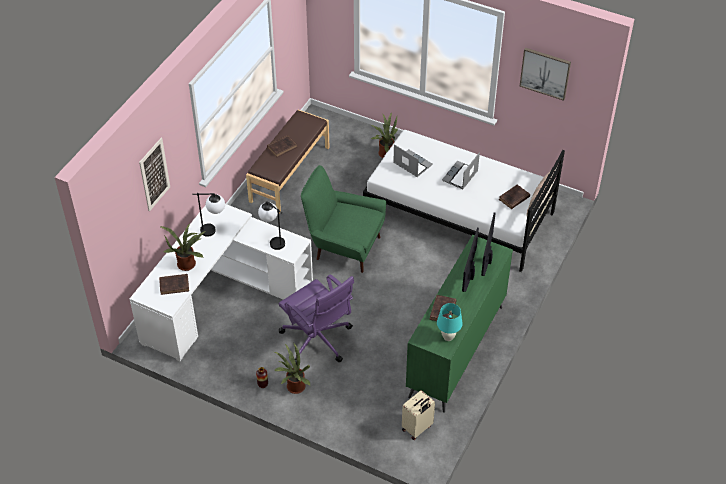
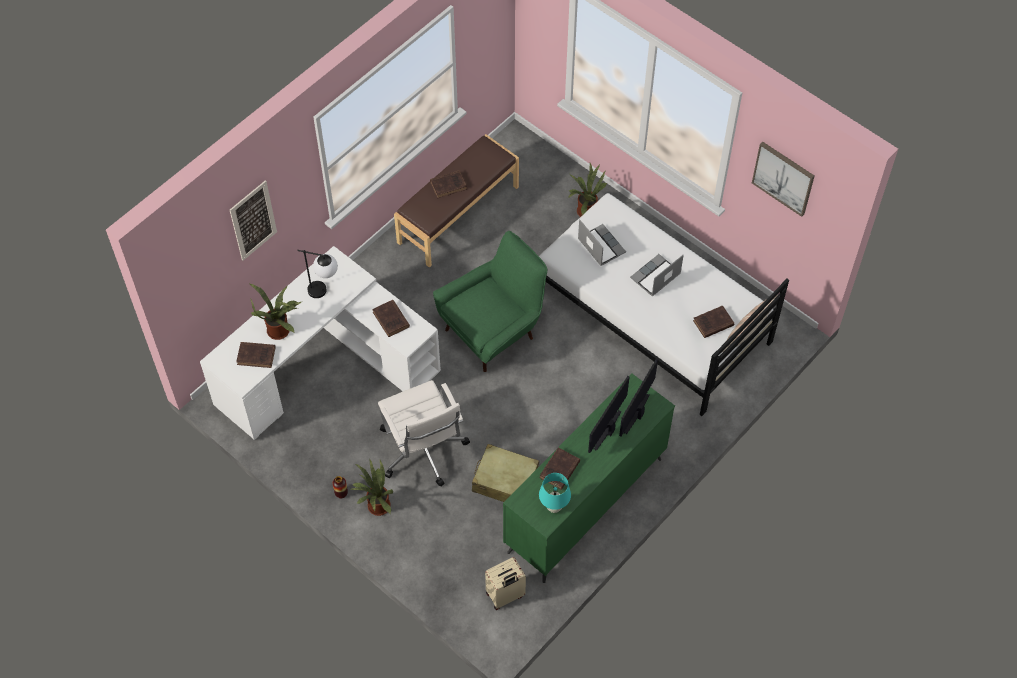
camera: 15 degrees right, 10 degrees up
table lamp [258,201,285,250] -> brown book [372,300,410,337]
purple office chair [278,274,354,365] -> white office chair [378,380,470,486]
green armchair [301,165,386,273] -> green armchair turned 105 degrees clockwise [433,231,547,372]
none -> beige suitcase [472,444,539,502]

